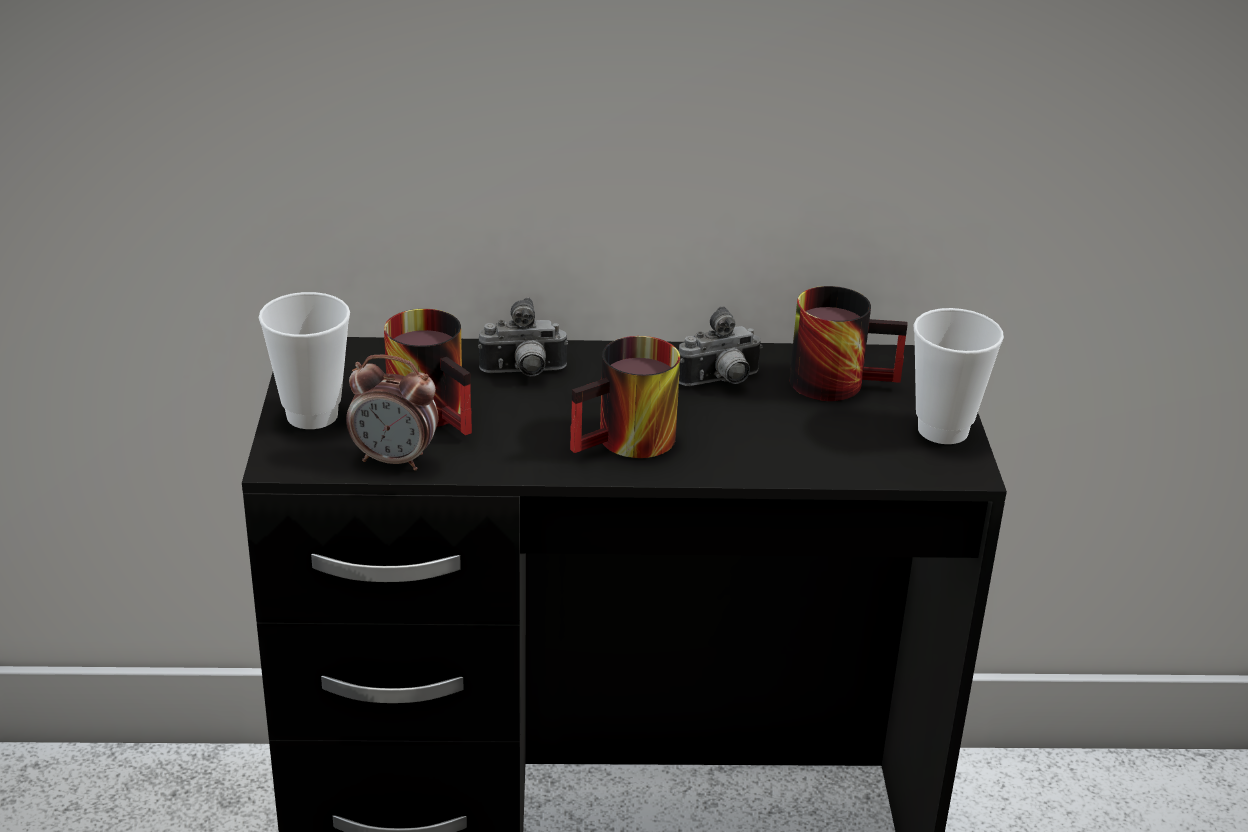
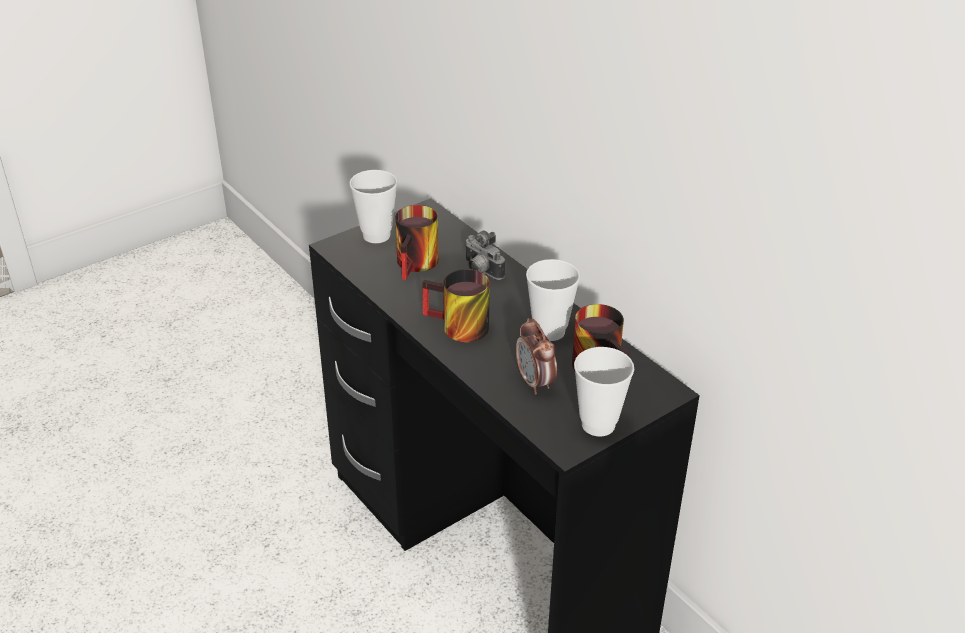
camera: 55 degrees right, 5 degrees up
alarm clock [346,355,438,471] -> alarm clock moved to [516,318,557,394]
camera [679,306,763,386] -> cup [526,259,580,341]

